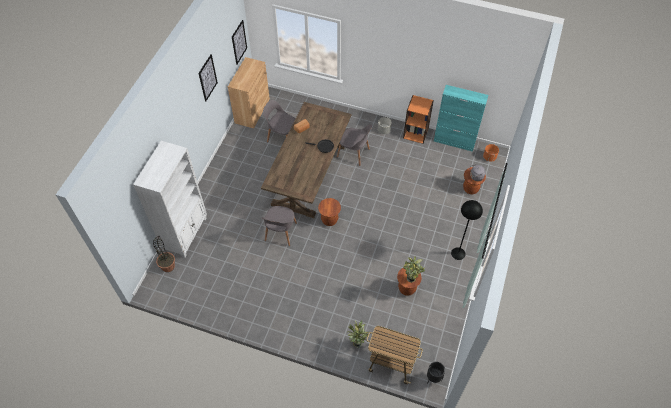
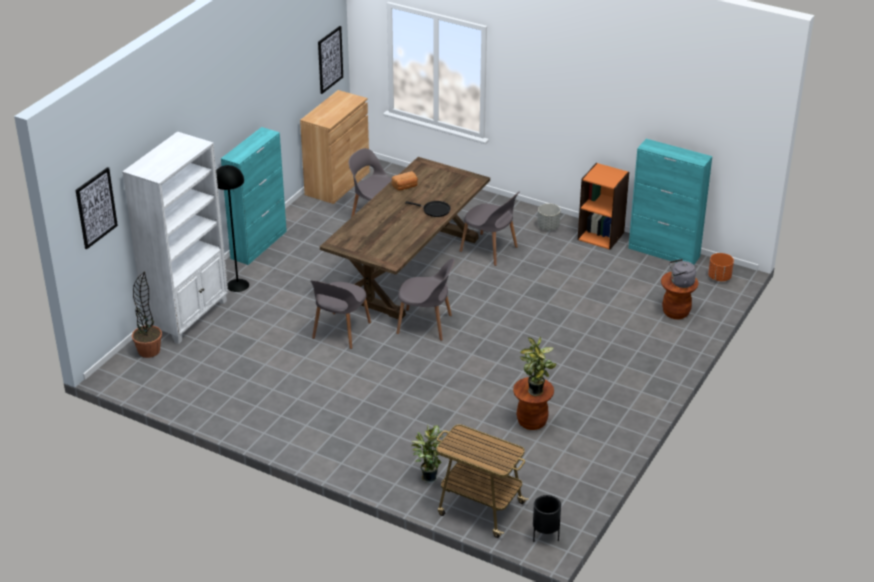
camera: 10 degrees right, 20 degrees down
picture [199,54,218,101] -> picture moved to [76,167,118,249]
brown stool [318,198,341,226] -> grey chair [396,258,455,341]
black floor lamp [451,200,483,260] -> black floor lamp moved to [216,165,249,292]
none -> turquoise cabinet [221,127,287,265]

